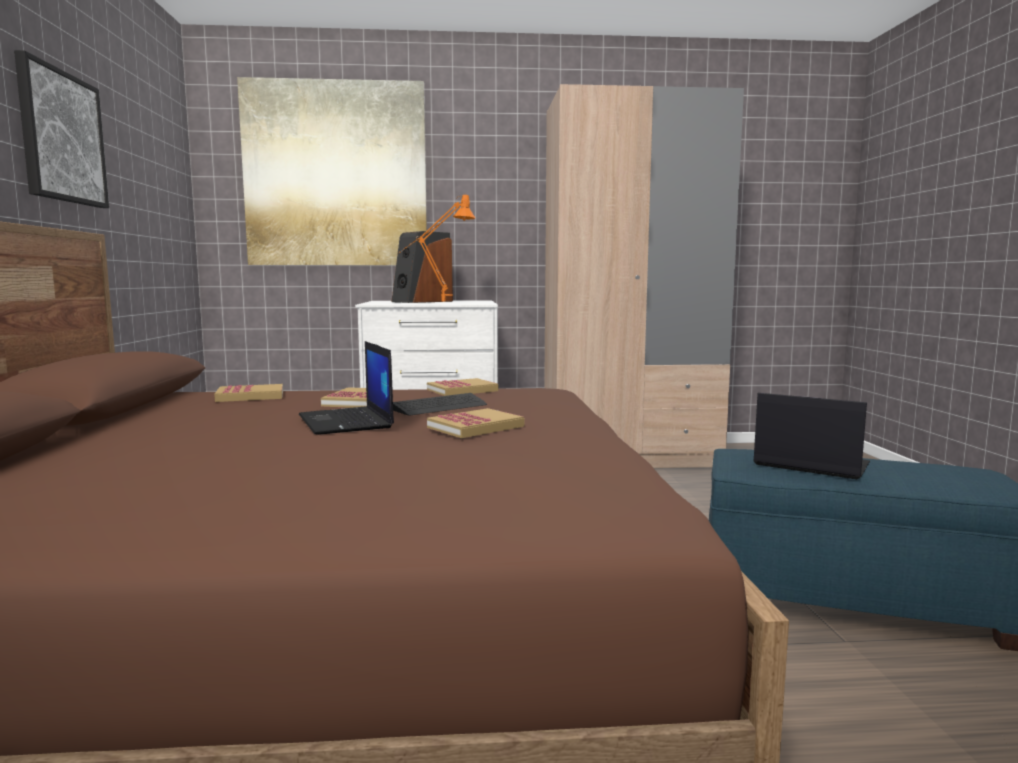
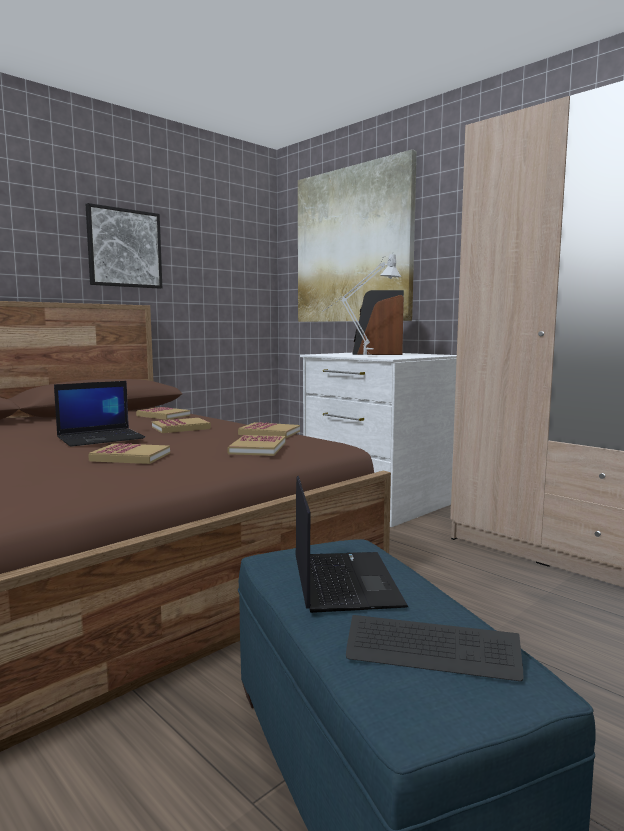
camera: 50 degrees right, 0 degrees up
laptop [299,341,394,435] -> laptop turned 150 degrees counterclockwise [54,381,145,447]
keyboard [393,393,487,415] -> keyboard moved to [346,615,523,681]
orange table lamp [398,195,475,302] -> grey table lamp [323,254,401,355]
none -> book [227,435,286,456]

